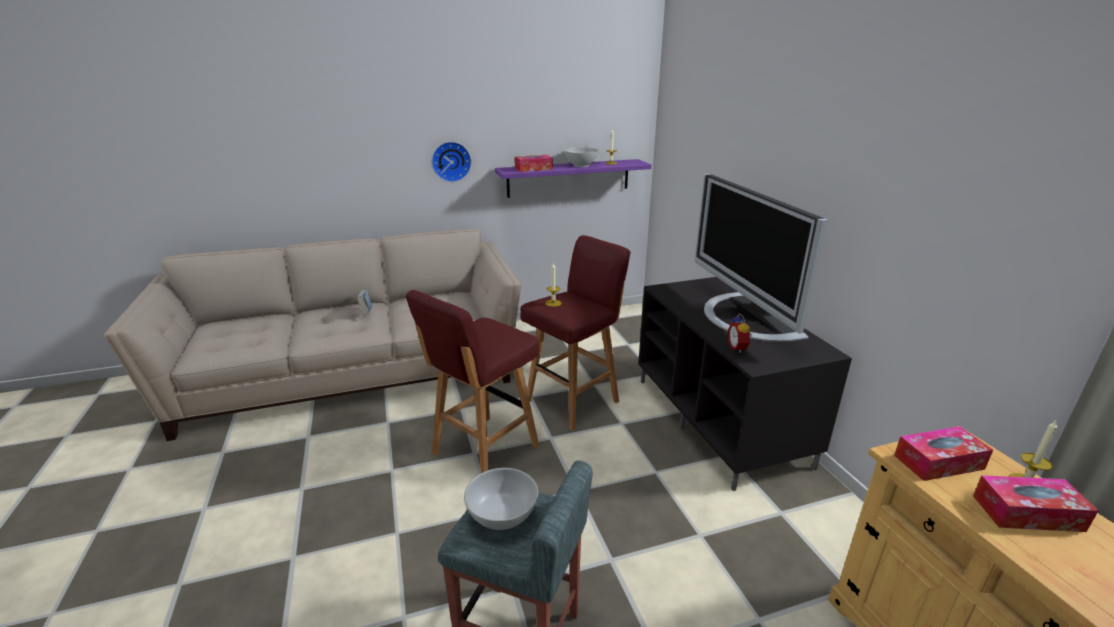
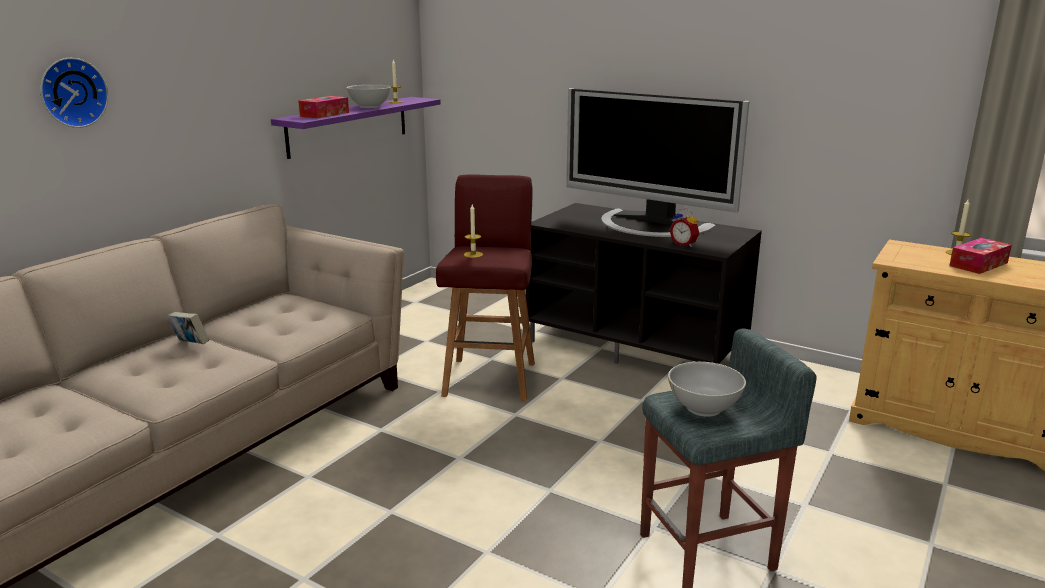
camera: 40 degrees left, 5 degrees down
red stool [406,290,540,473] -> none
wall clock [431,142,472,182] -> wall clock moved to [40,58,108,128]
tissue box [894,426,993,481] -> none

